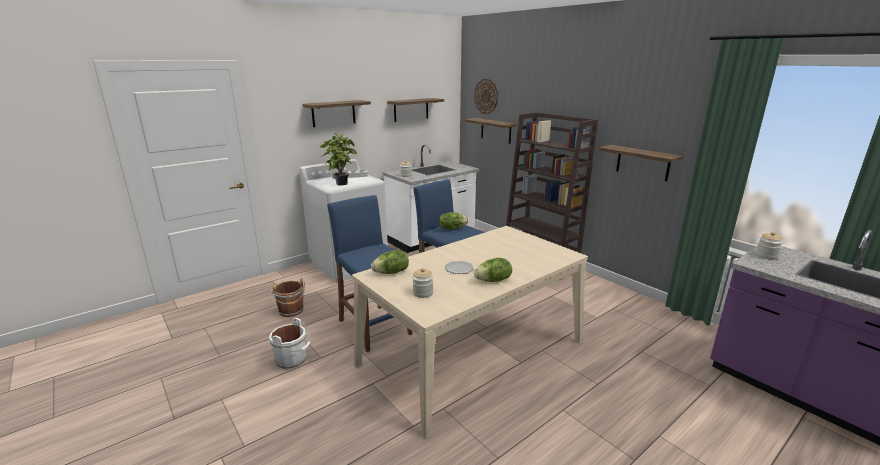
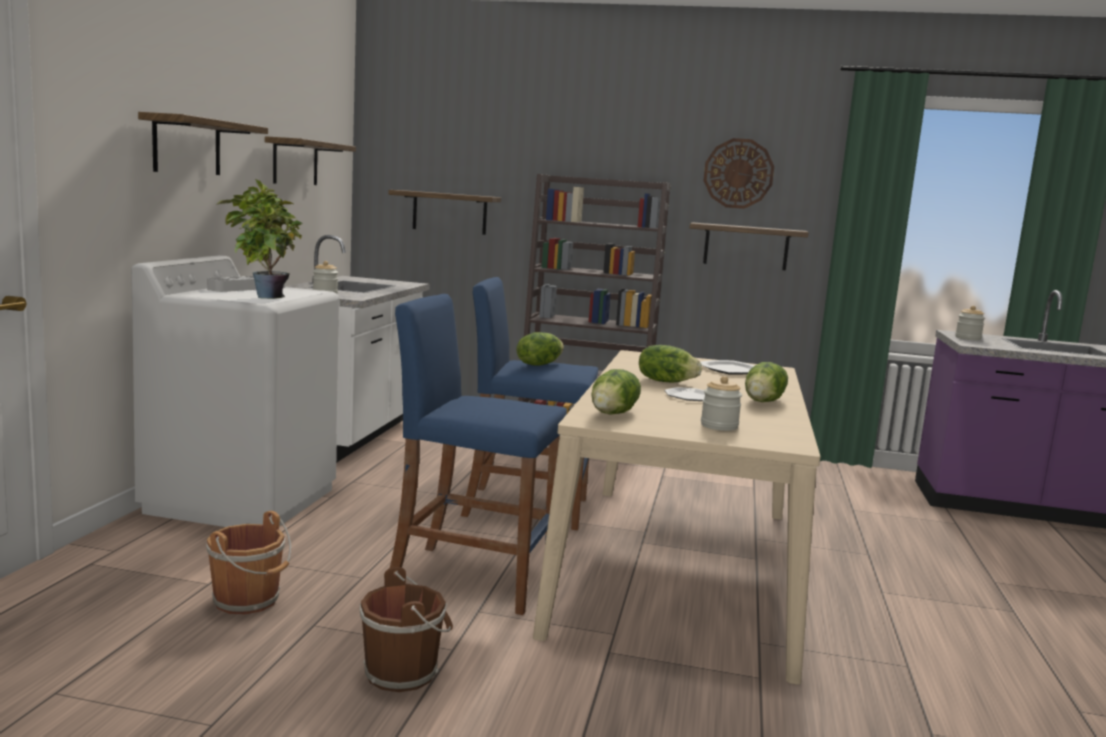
camera: 40 degrees left, 10 degrees down
white bucket [269,318,310,370] -> brown bucket [360,567,453,692]
wall clock [474,79,498,114] -> wall clock moved to [704,138,774,209]
none -> lettuce [639,345,702,382]
none -> plate [700,360,755,375]

